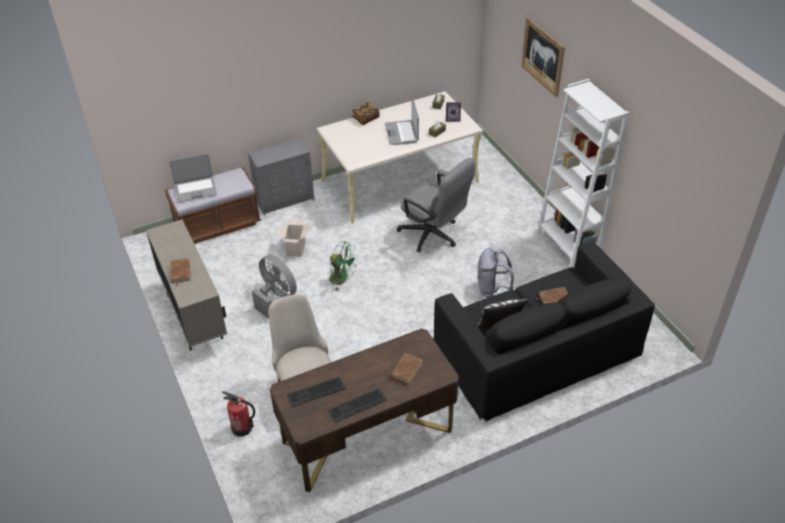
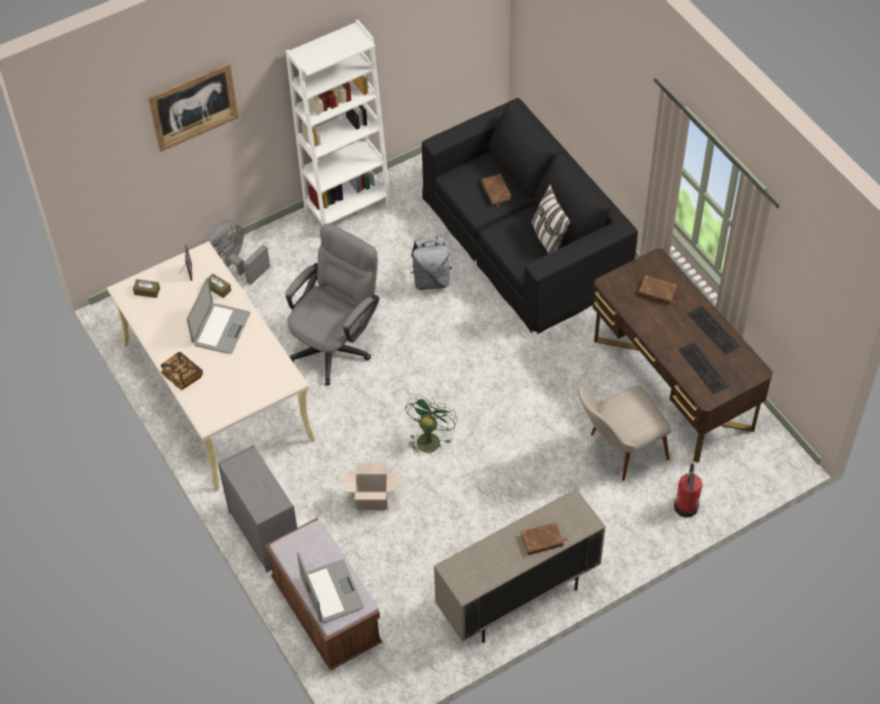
camera: 95 degrees left, 10 degrees up
grey fan [252,255,297,319] -> grey fan moved to [201,220,270,285]
laptop [385,97,419,145] -> laptop turned 60 degrees counterclockwise [187,278,250,354]

